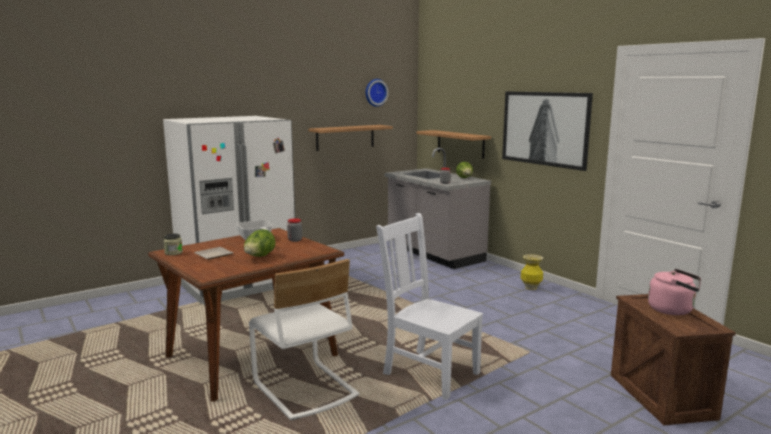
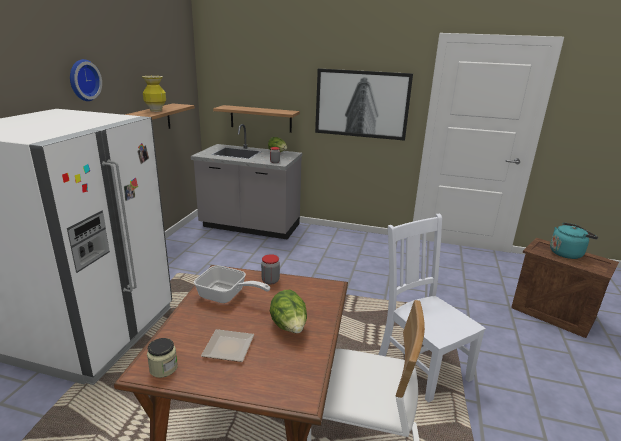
camera: 40 degrees left, 10 degrees up
wall clock [366,79,388,107] -> wall clock moved to [70,59,102,101]
white chair [376,213,483,400] -> white chair turned 60 degrees clockwise [378,214,486,403]
vase [521,254,543,290] -> vase moved to [142,76,166,112]
pink kettle [648,269,701,315] -> turquoise kettle [550,222,598,259]

